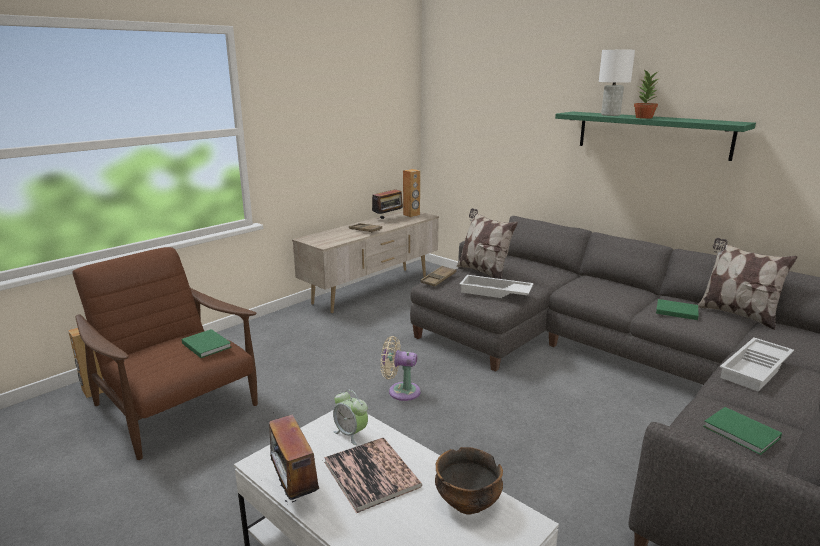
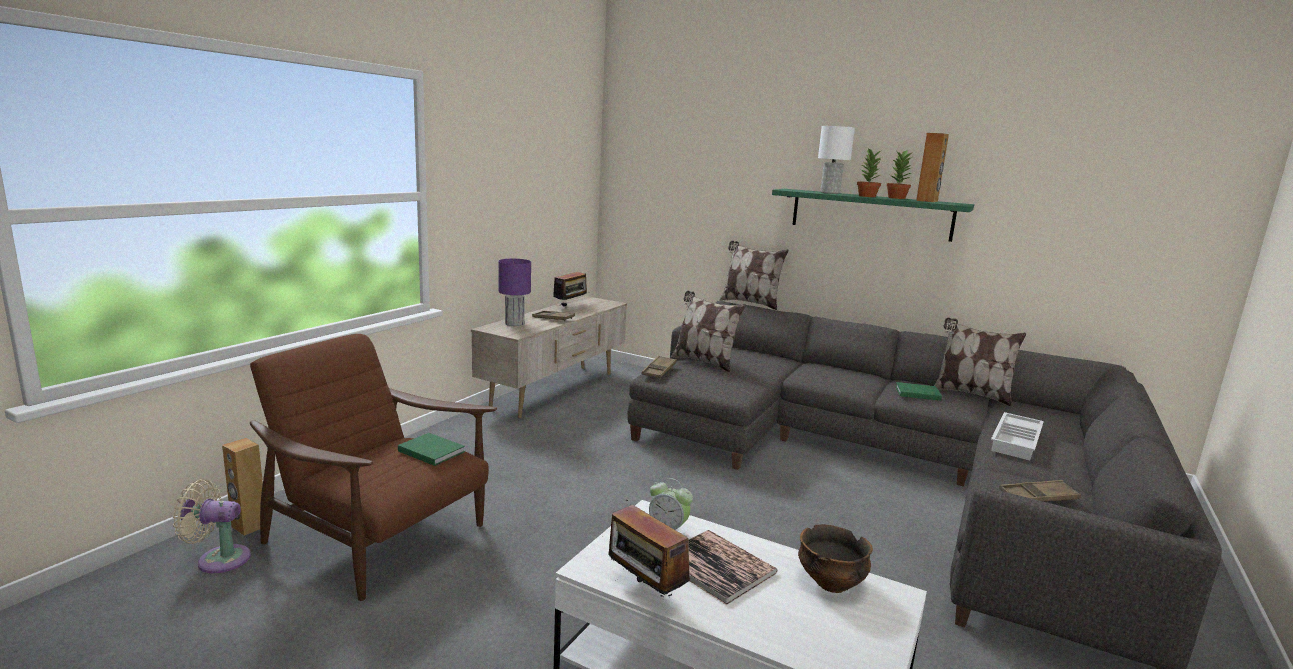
camera: 15 degrees left, 5 degrees down
beige fan [380,336,420,401] -> beige fan moved to [173,479,251,573]
brown speaker [403,169,420,217] -> brown speaker moved to [916,133,949,202]
white tray [460,275,534,298] -> none
green book [703,407,782,455] -> brown tray [999,480,1081,502]
none -> purple table lamp [499,259,531,326]
none -> pillow [719,241,789,310]
none -> potted plant [887,150,911,199]

